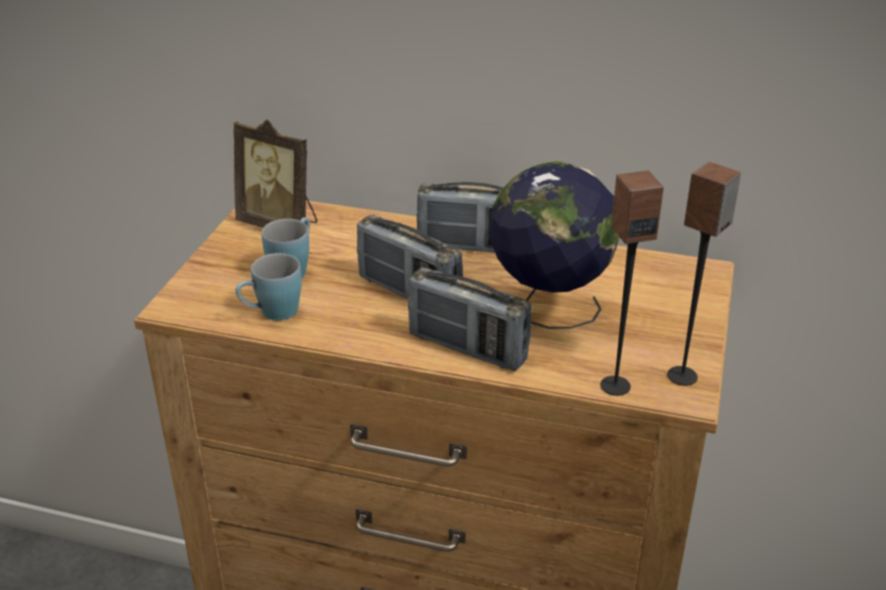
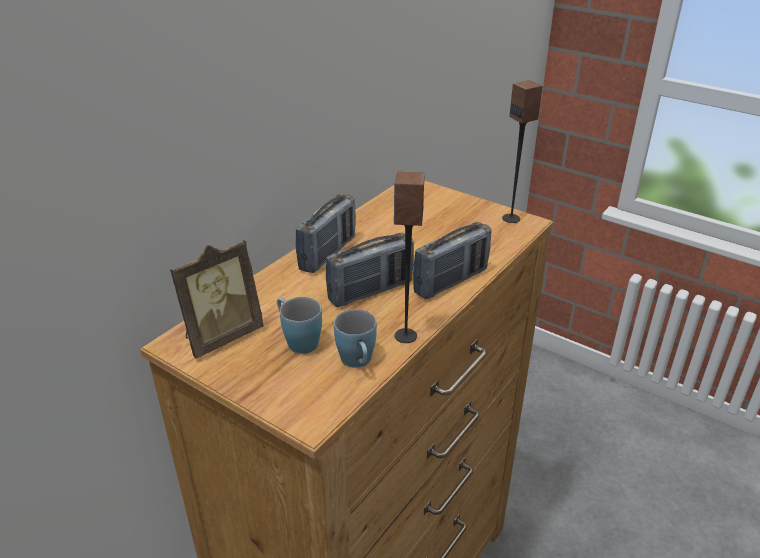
camera: 70 degrees left, 0 degrees up
globe [490,161,619,329] -> none
speaker [600,170,664,396] -> speaker moved to [394,172,425,343]

